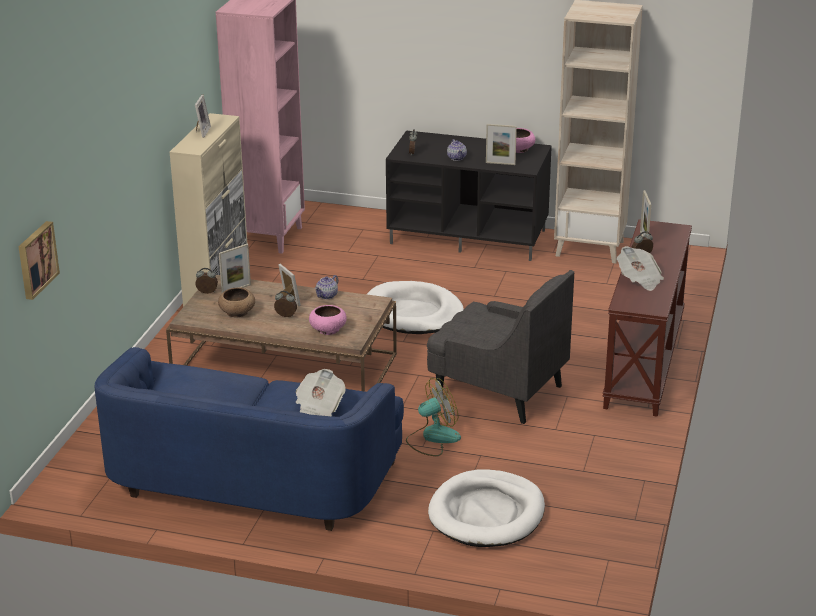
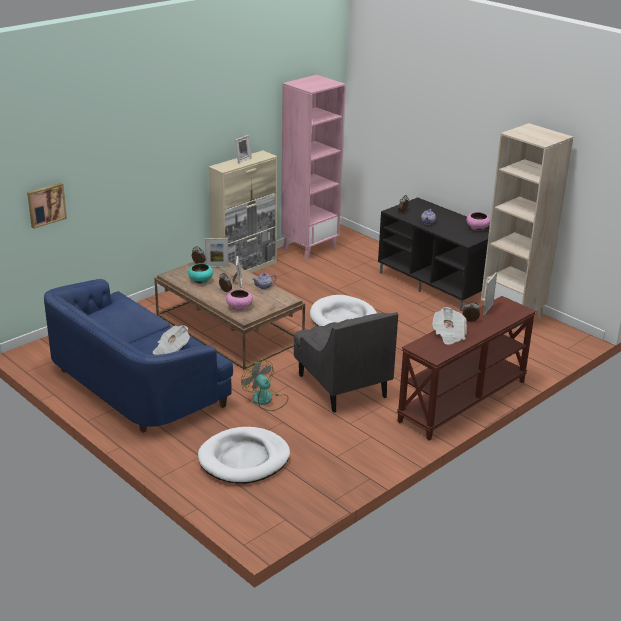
camera: 30 degrees right, 0 degrees up
brown bowl [218,287,255,318] -> turquoise bowl [188,263,213,284]
fan [406,378,461,456] -> fan turned 135 degrees counterclockwise [241,360,288,411]
picture frame [486,124,517,165] -> none

